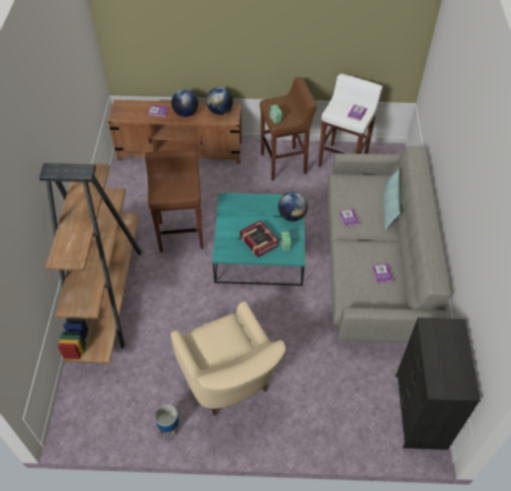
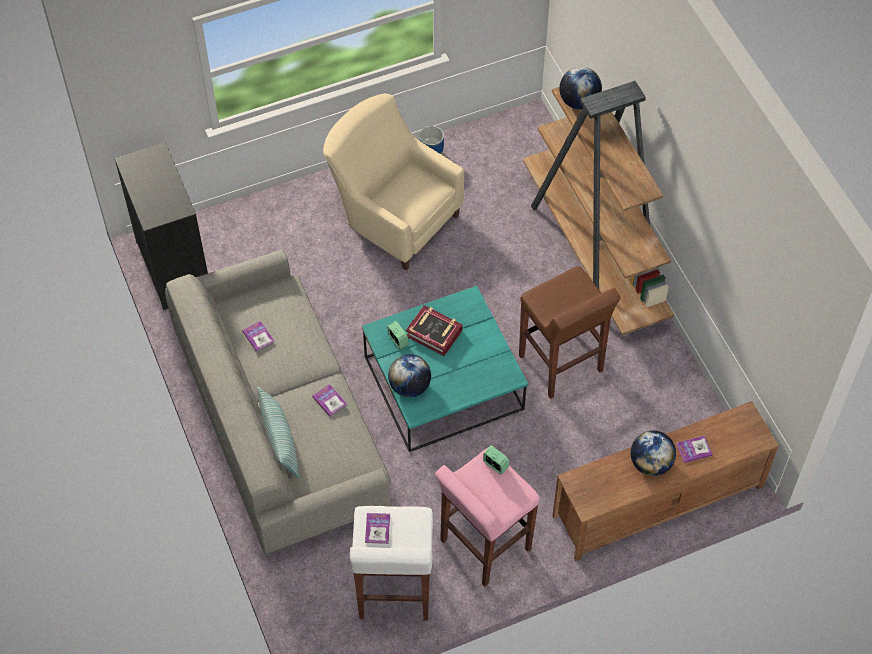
camera: 155 degrees right, 5 degrees up
globe [206,87,233,115] -> globe moved to [559,67,602,110]
brown stool [260,77,317,181] -> pink stool [435,447,540,587]

